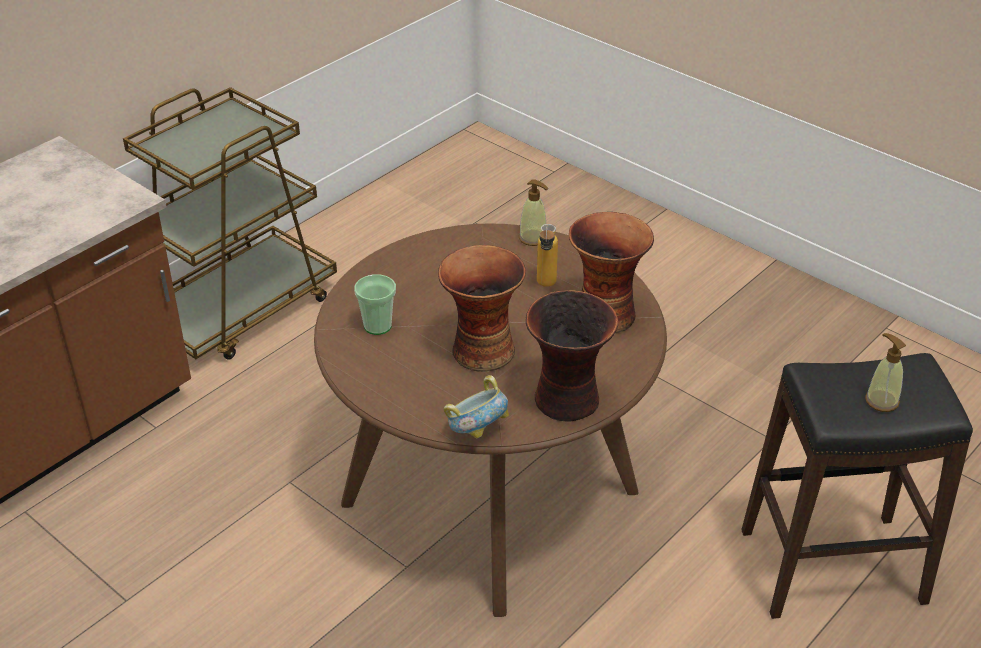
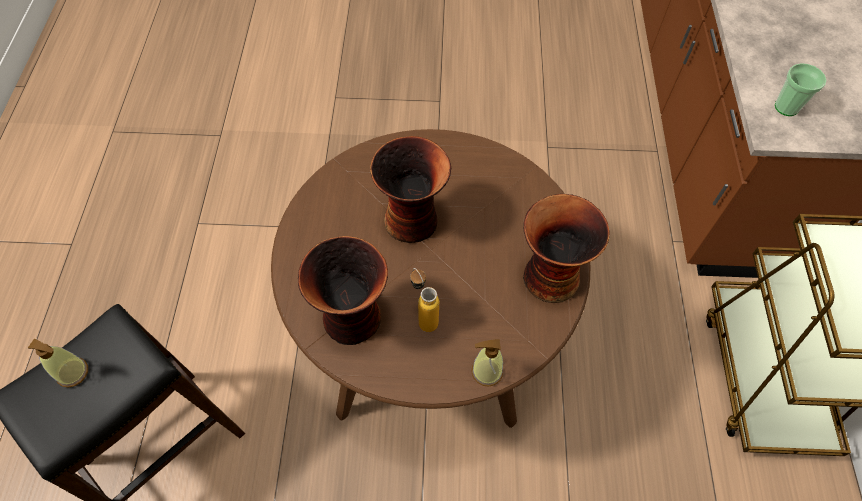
camera: 140 degrees right, 20 degrees up
cup [354,274,396,335] -> cup moved to [775,63,827,116]
bowl [444,375,509,438] -> none
vase [526,290,618,421] -> vase moved to [523,194,610,303]

